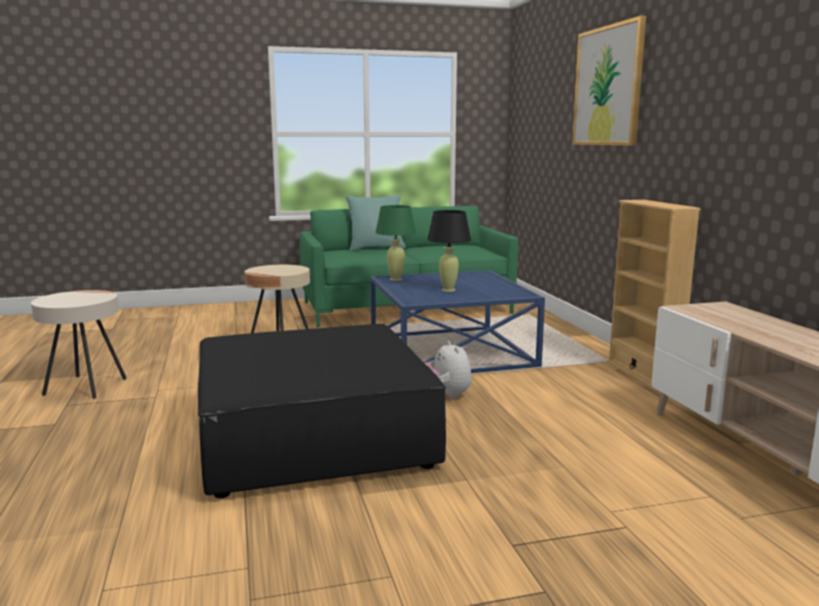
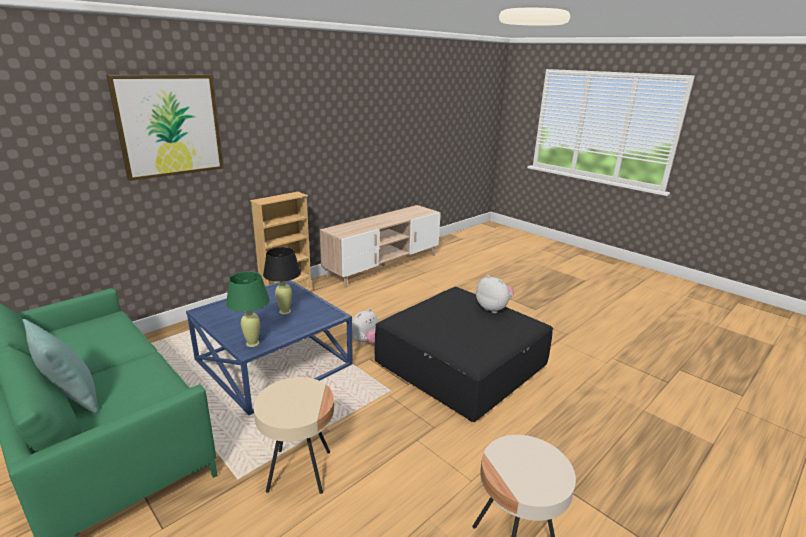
camera: 120 degrees left, 10 degrees up
none -> plush toy [476,275,514,313]

